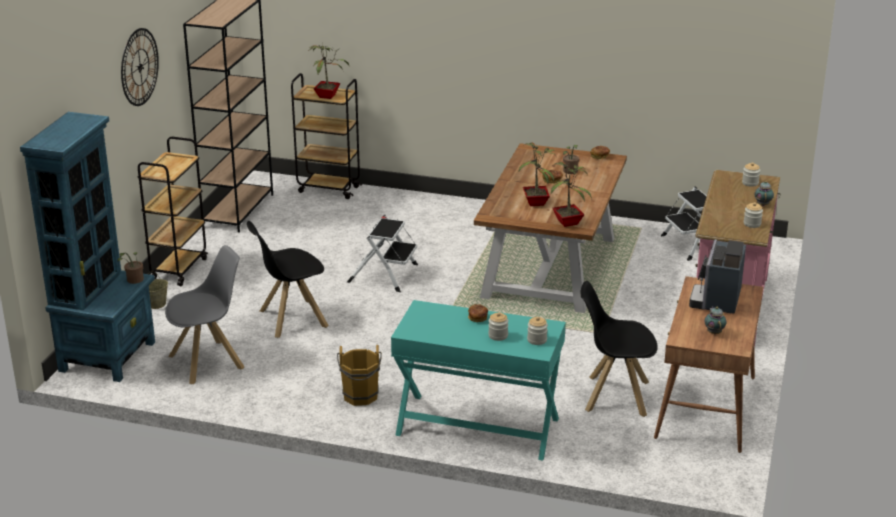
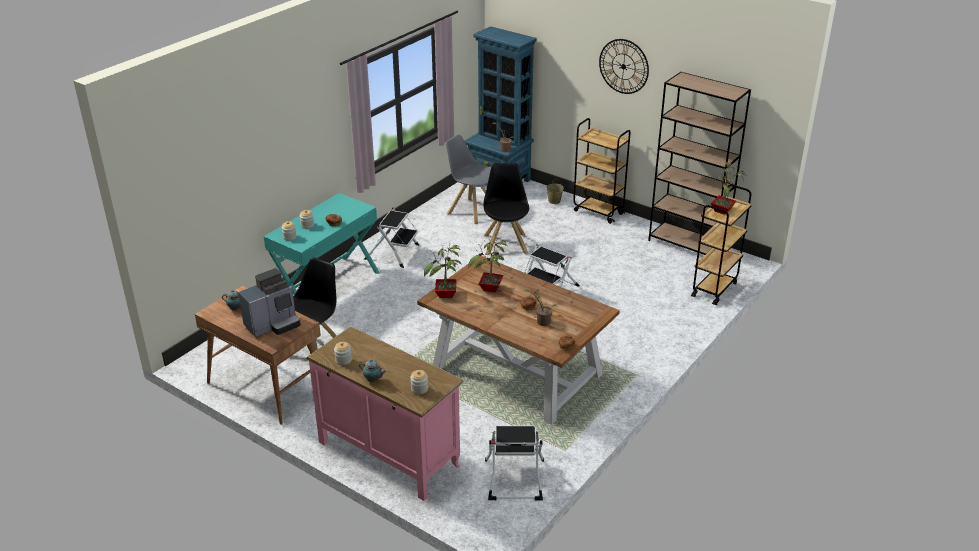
camera: 110 degrees right, 5 degrees up
grey chair [165,245,244,384] -> grey chair turned 135 degrees clockwise [446,134,491,224]
brown bucket [337,345,382,406] -> step ladder [364,207,419,268]
coffee machine [689,239,746,314] -> coffee machine turned 105 degrees clockwise [238,268,301,337]

